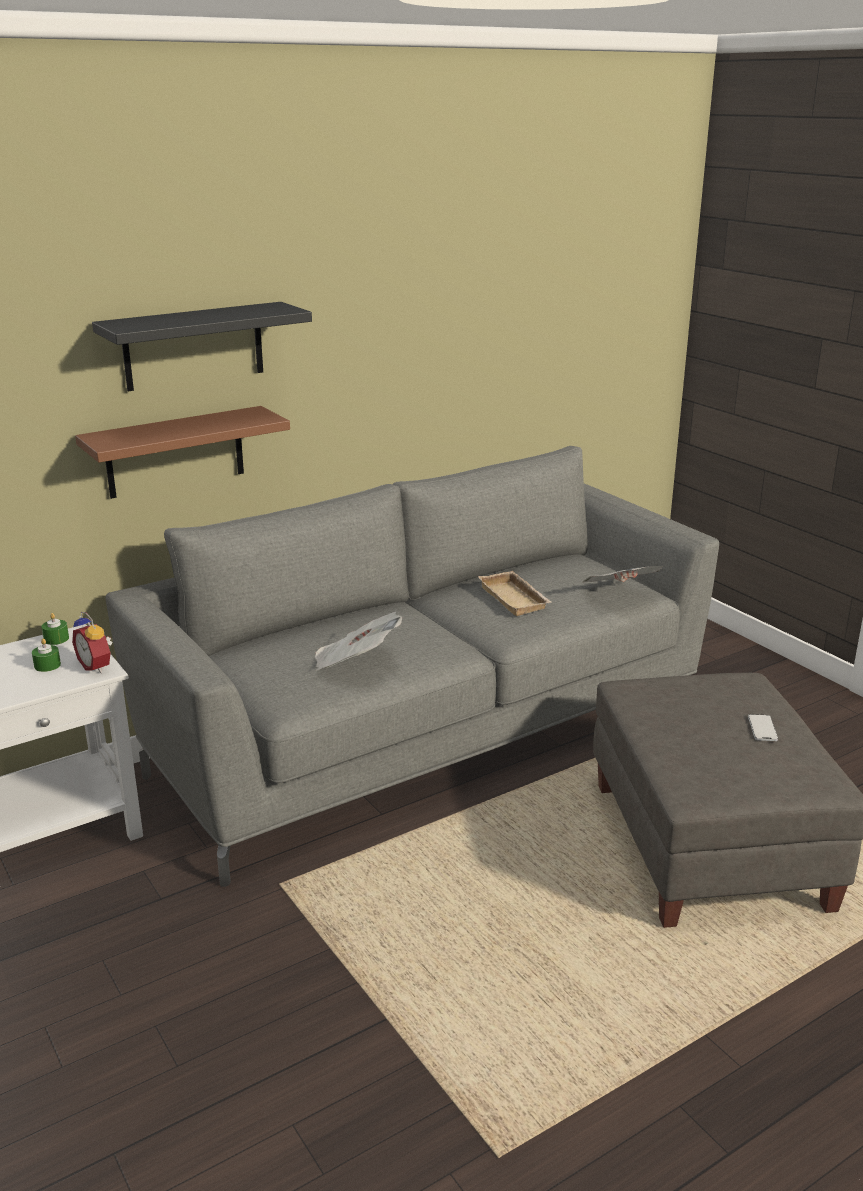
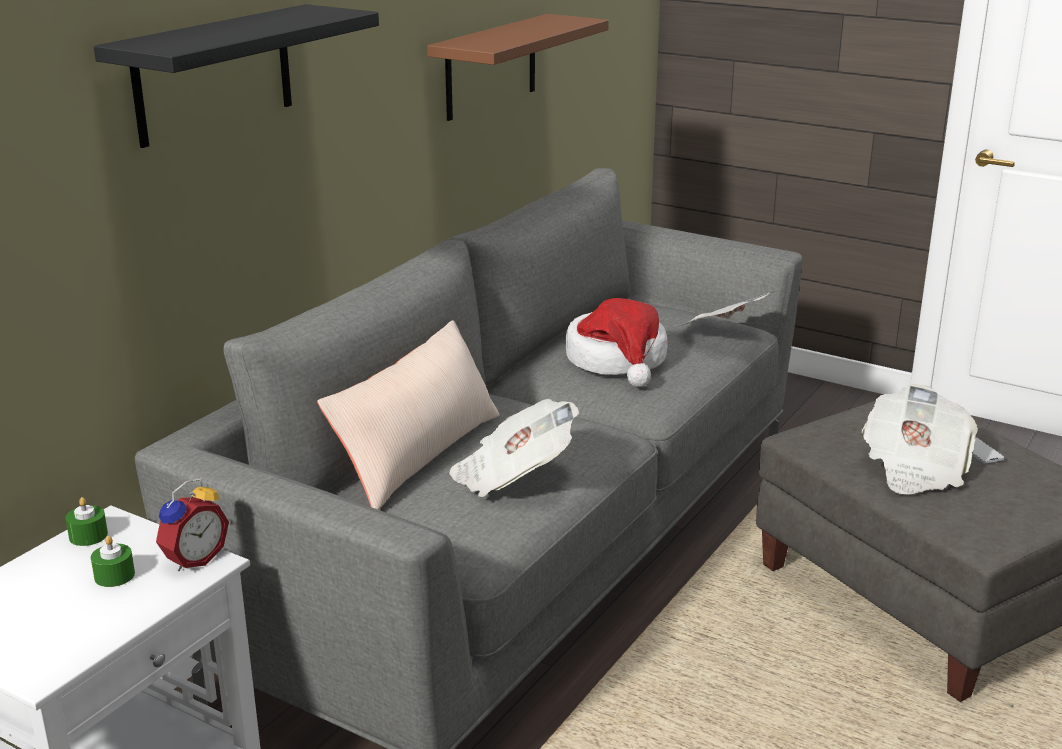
camera: 25 degrees left, 0 degrees up
alarm clock [72,612,112,673] -> alarm clock turned 75 degrees counterclockwise [156,478,229,571]
brown shelf [75,406,290,499] -> brown shelf moved to [427,14,609,121]
beige tray [478,571,552,616] -> hat [566,298,668,387]
none -> beige pillow [317,320,500,510]
none -> newspaper [862,384,978,494]

